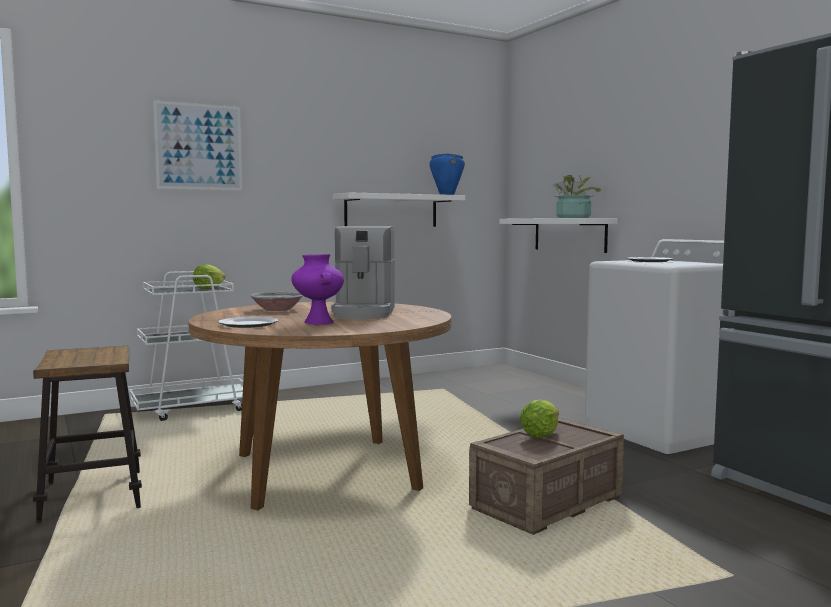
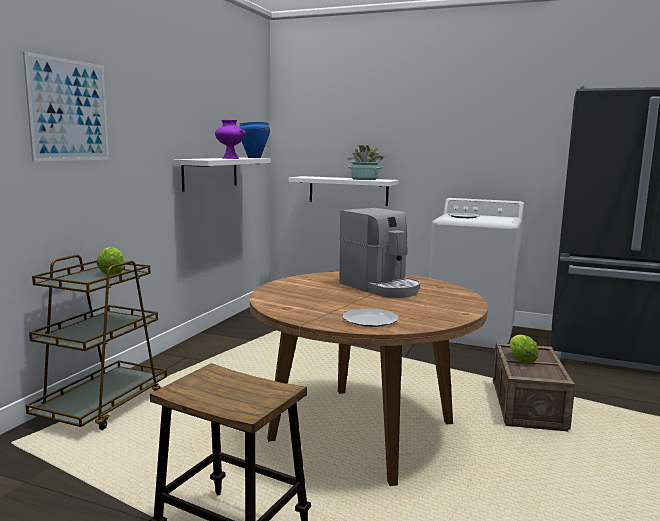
camera: 40 degrees left, 5 degrees up
white cart [129,271,243,421] -> brown cart [26,255,167,430]
bowl [250,292,303,311] -> none
purple vase [291,254,344,325] -> purple vase moved to [215,120,246,159]

